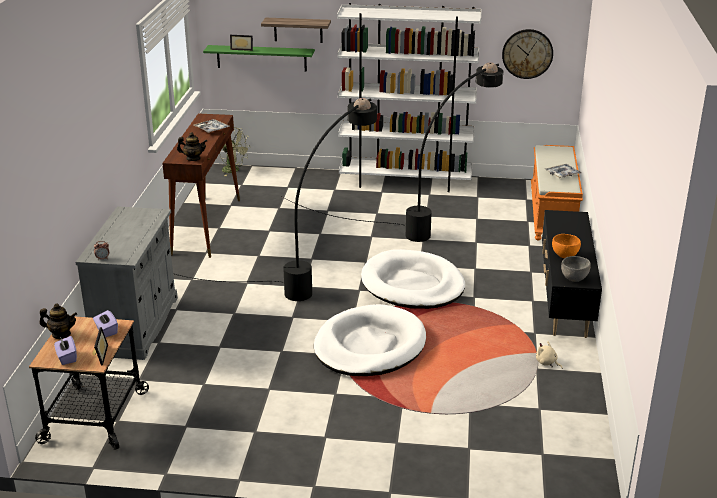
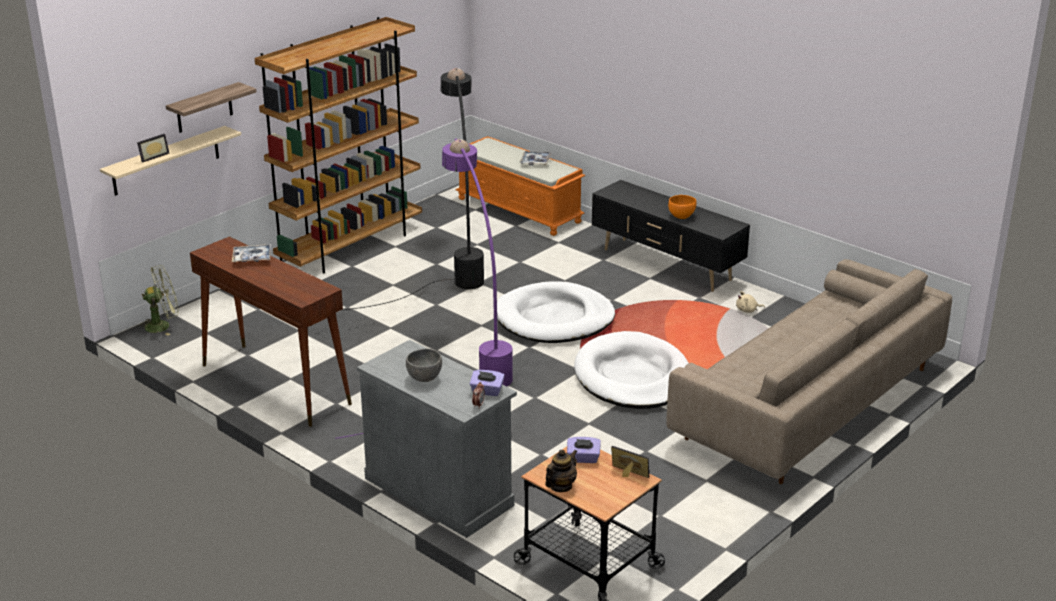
camera: 55 degrees left, 0 degrees up
purple tissue box [54,336,77,365] -> purple tissue box moved to [470,370,505,396]
black floor lamp [173,98,377,301] -> purple floor lamp [335,139,513,439]
teapot [177,132,207,161] -> none
green shelf [203,45,315,71] -> beige shelf [100,126,241,196]
white bookcase [337,3,482,192] -> brown bookcase [255,17,422,273]
wall clock [502,29,553,79] -> none
grey bowl [561,256,591,282] -> grey bowl moved to [406,349,442,382]
none -> beige sofa [666,259,952,484]

